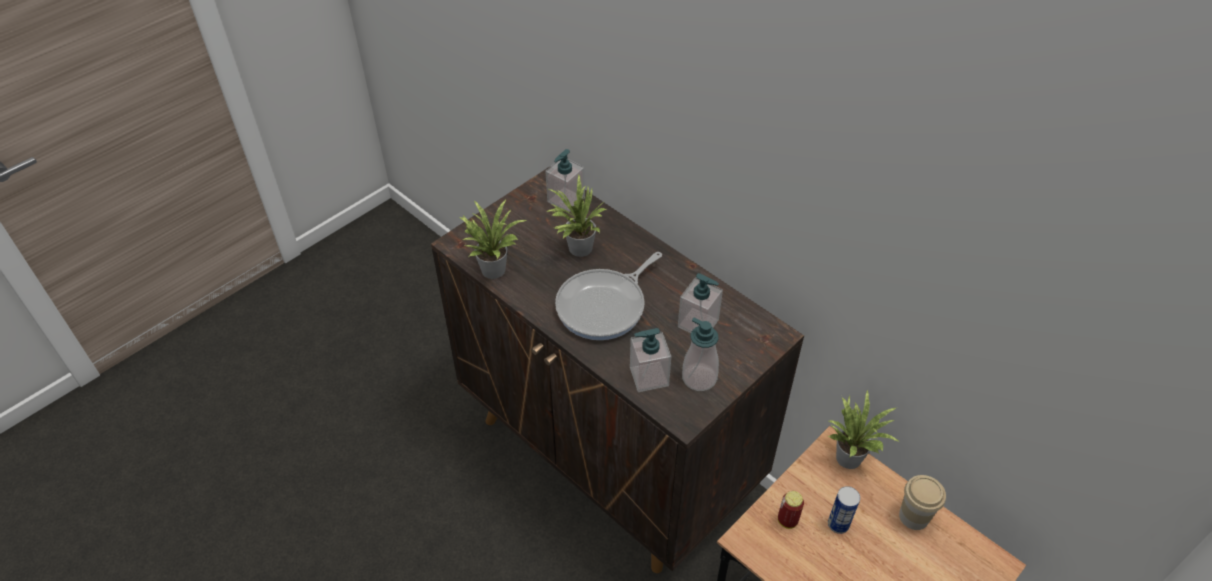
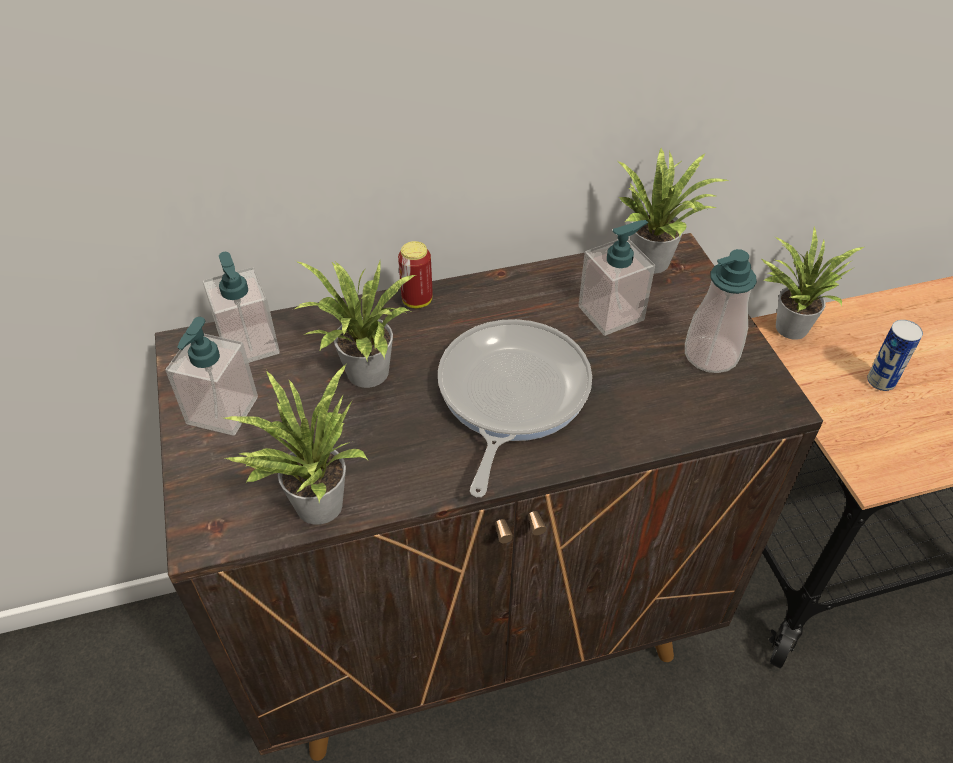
camera: 60 degrees left, 0 degrees up
frying pan [555,252,662,340] -> frying pan turned 150 degrees counterclockwise [438,319,592,497]
soap dispenser [630,328,671,392] -> soap dispenser moved to [165,317,258,436]
can [778,491,804,529] -> can moved to [398,241,433,308]
cup [899,475,946,530] -> none
none -> potted plant [618,147,730,274]

